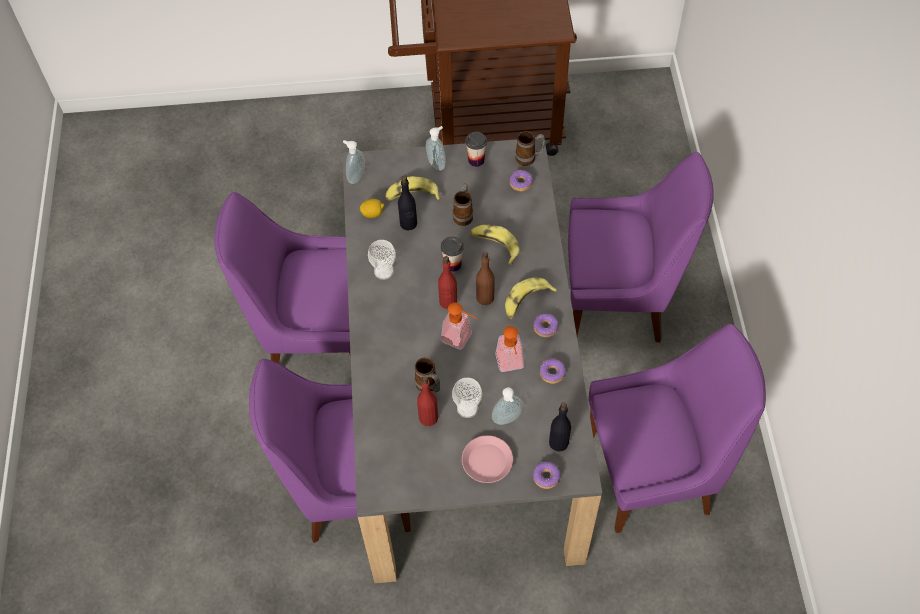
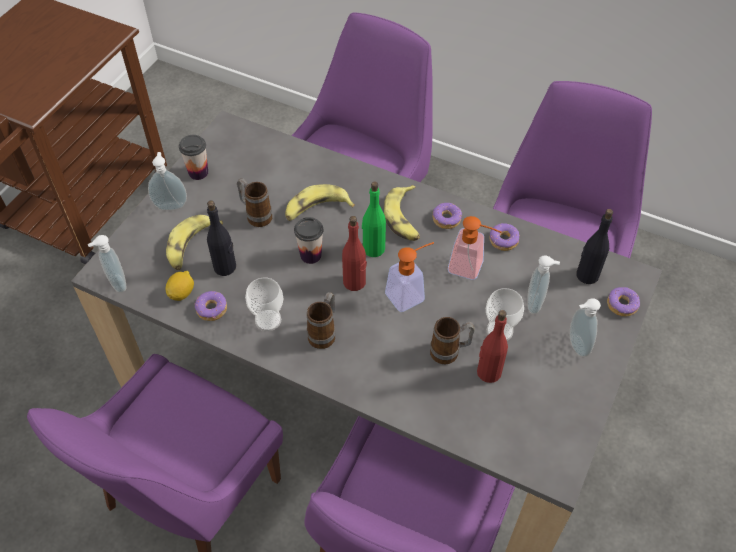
camera: 60 degrees left, 5 degrees down
pink plate [462,435,513,483] -> soap dispenser [570,298,601,357]
brown bottle [476,252,495,305] -> green bottle [362,181,386,257]
donut [510,170,533,191] -> donut moved to [194,291,227,321]
mug [515,131,545,166] -> mug moved to [307,292,335,349]

